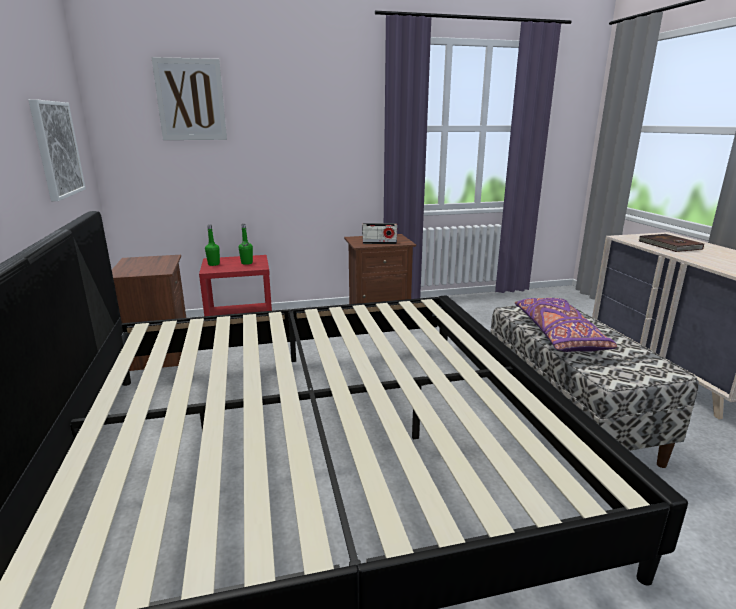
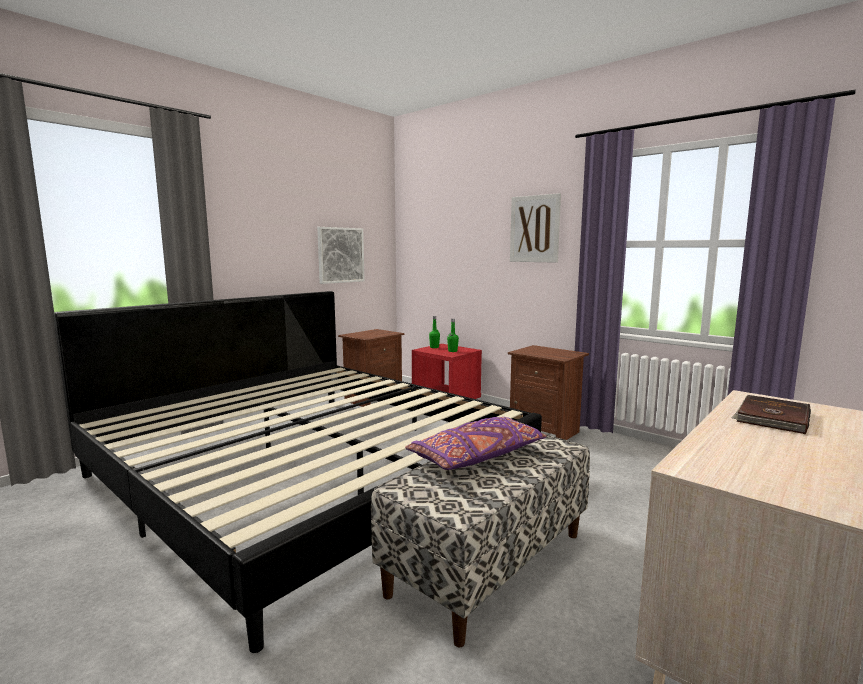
camera: 55 degrees right, 10 degrees down
picture [151,57,227,140] -> picture moved to [510,193,561,263]
radio [362,223,397,244] -> none

